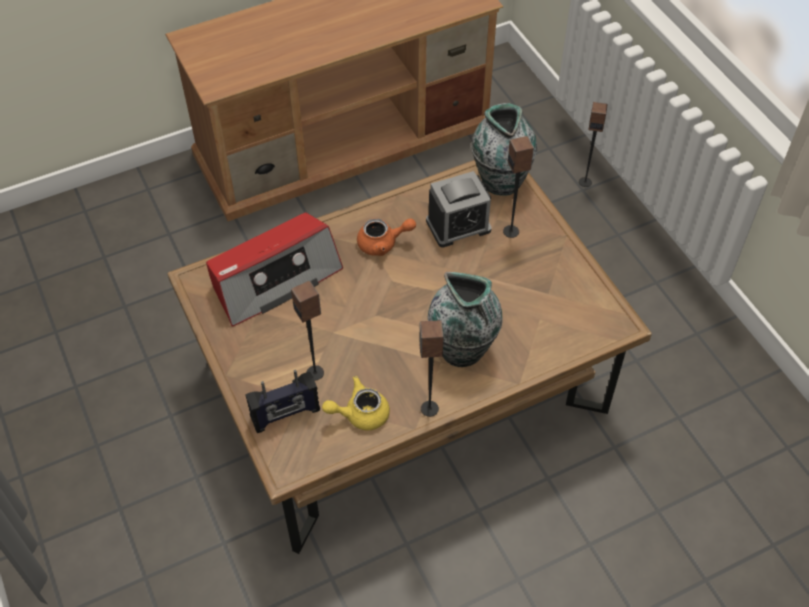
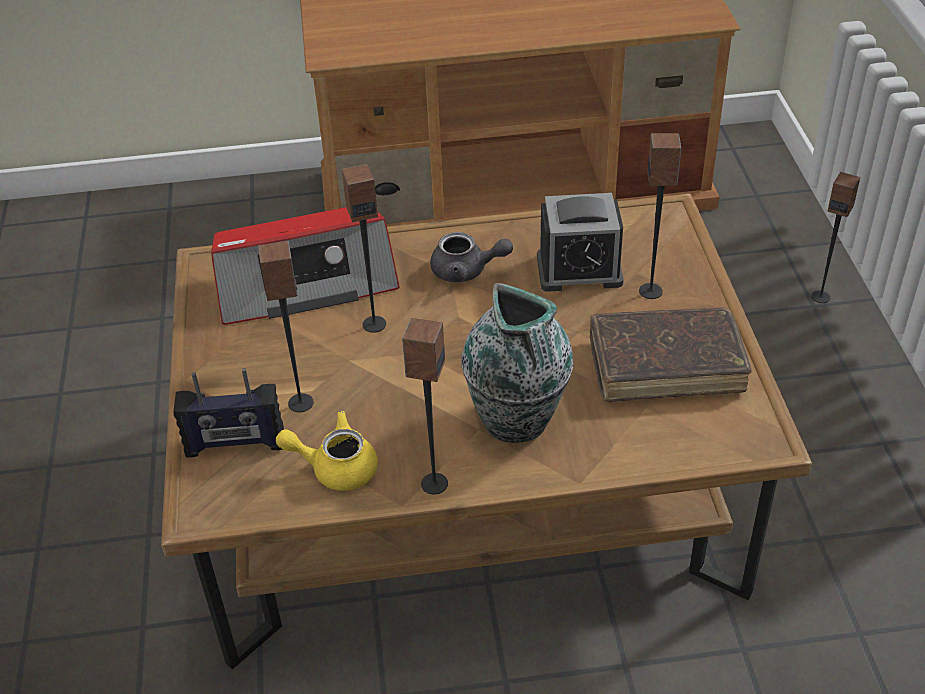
camera: 20 degrees right, 10 degrees down
orange teapot [357,218,416,256] -> grey teapot [430,232,513,282]
vase [471,103,538,196] -> none
none -> speaker [342,164,386,333]
none -> brown book [590,307,752,402]

